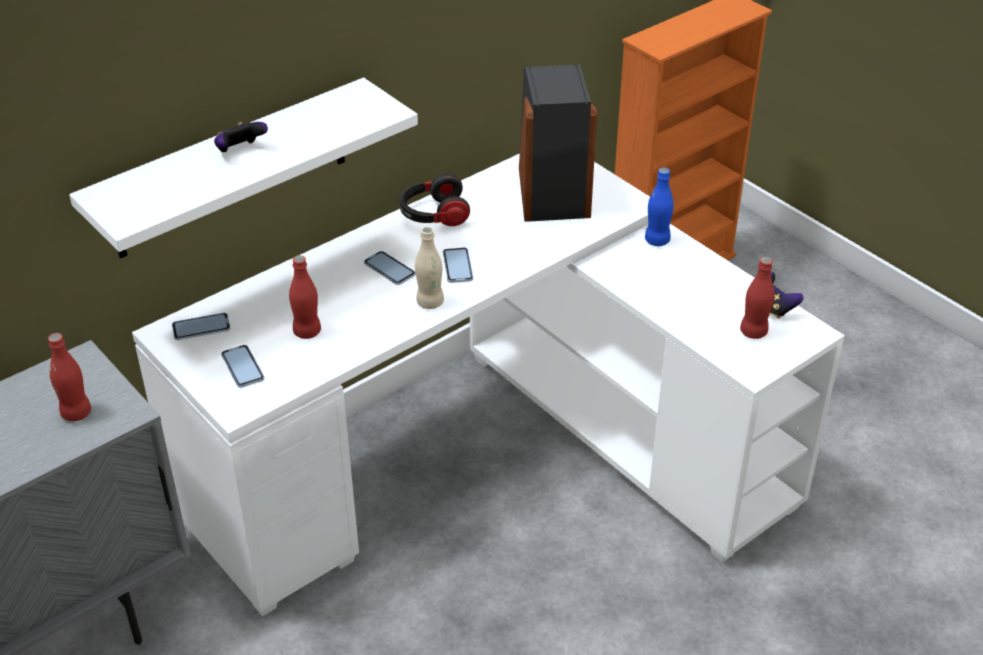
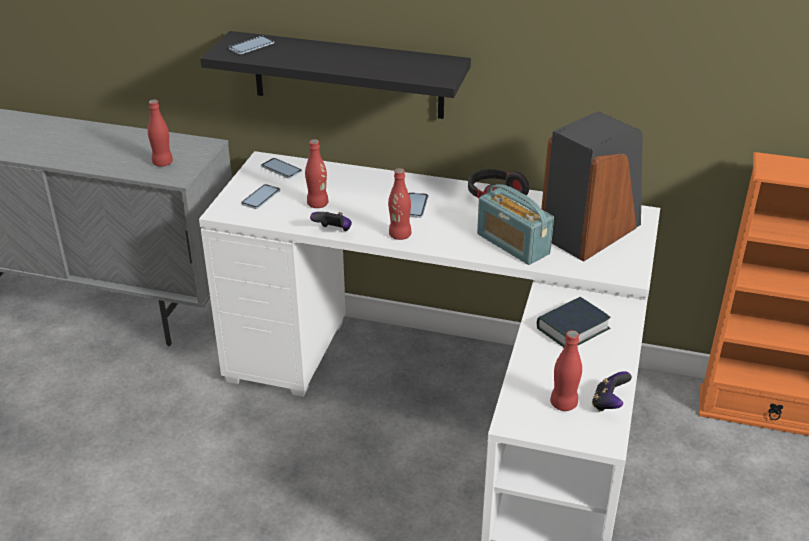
camera: 55 degrees right, 5 degrees down
white shelf [69,77,418,258] -> black shelf [200,31,471,119]
game controller [214,122,268,152] -> game controller moved to [310,212,352,231]
beige bottle [415,227,444,309] -> red bottle [388,168,411,240]
phone [443,248,473,283] -> phone moved to [229,36,274,54]
blue bottle [645,167,674,246] -> none
none -> radio [477,184,554,265]
none -> book [537,297,611,347]

